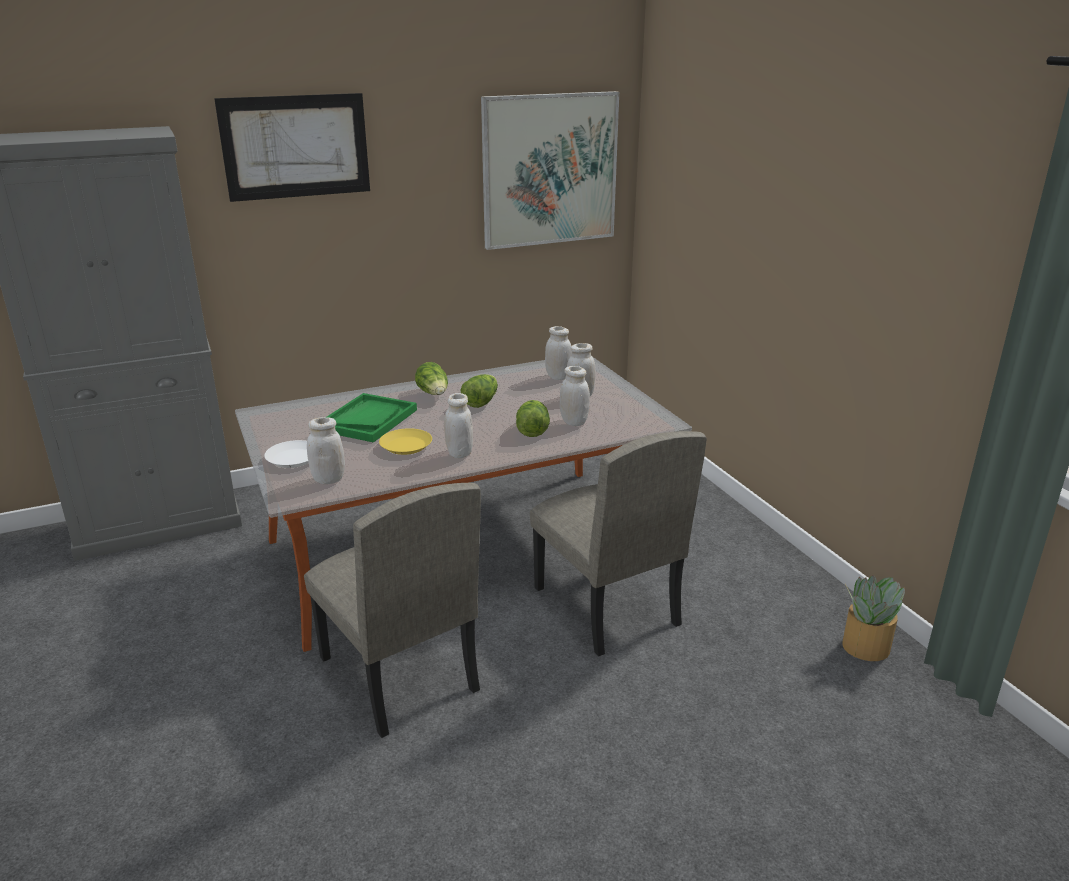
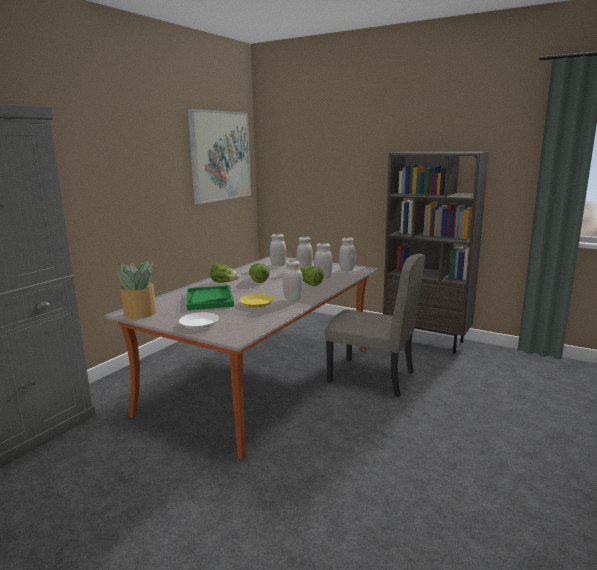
camera: 35 degrees left, 10 degrees down
picture [214,93,370,202] -> none
beige chair [304,483,481,738] -> none
white jar [307,417,345,484] -> white jar moved to [339,237,356,271]
potted plant [842,575,905,661] -> potted plant moved to [117,261,156,319]
none -> brown bookcase [383,152,489,354]

